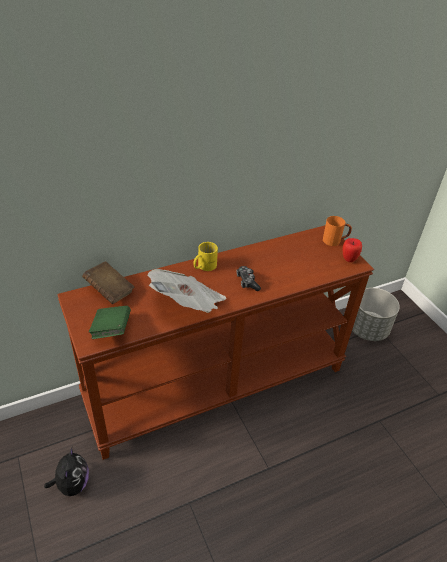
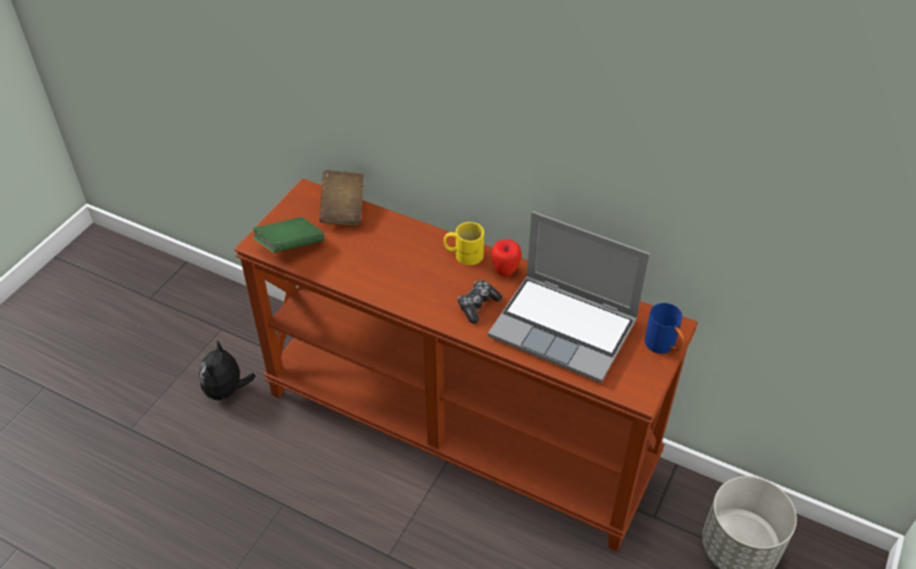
camera: 55 degrees right, 5 degrees up
plush toy [44,447,89,496] -> plush toy turned 135 degrees clockwise [199,340,256,405]
newspaper [147,269,226,313] -> none
orange mug [323,216,352,246] -> blue mug [645,303,685,354]
apple [343,238,362,262] -> apple moved to [492,239,522,276]
none -> laptop [488,211,650,383]

